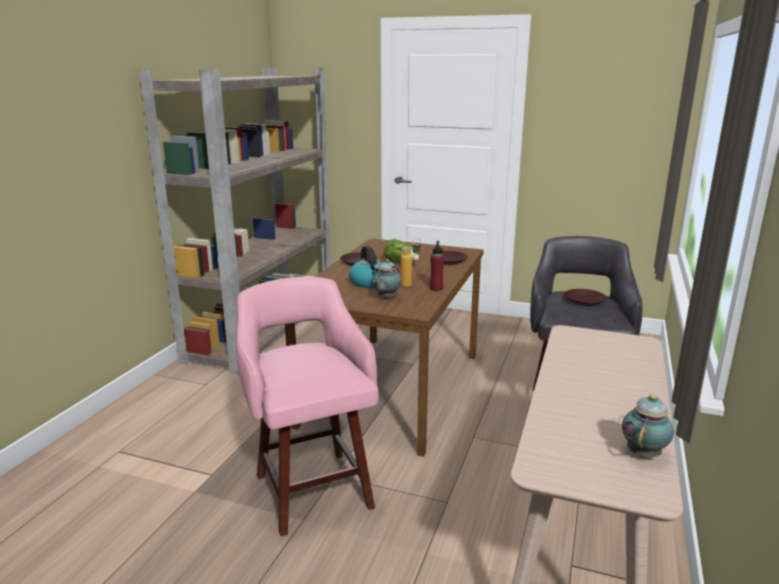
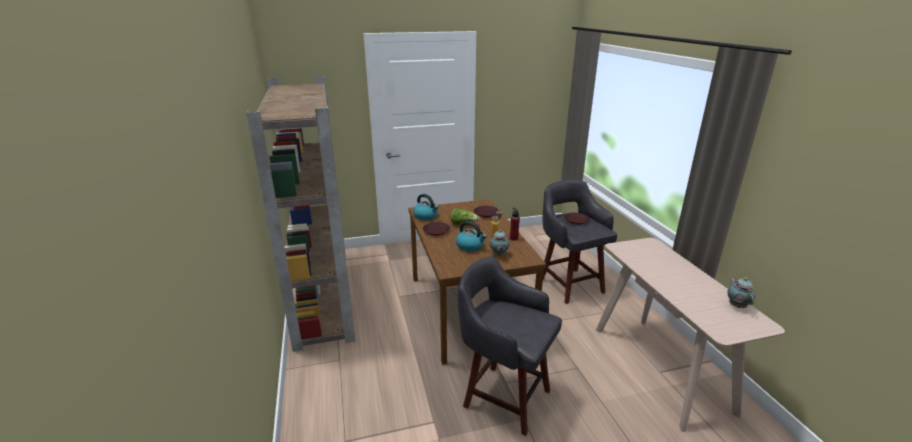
camera: 35 degrees left, 5 degrees up
pink stool [236,277,379,536] -> grey stool [457,256,562,436]
none -> kettle [413,194,438,220]

